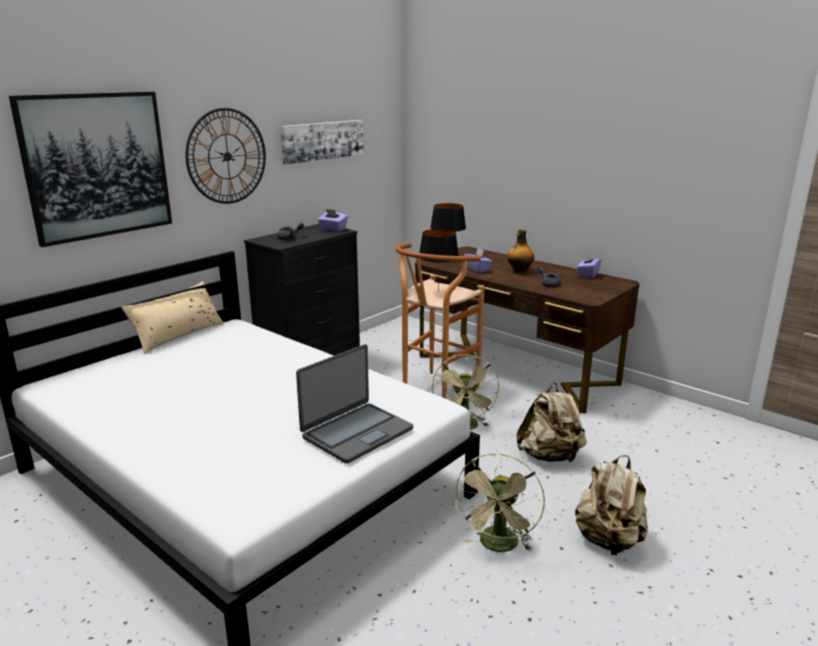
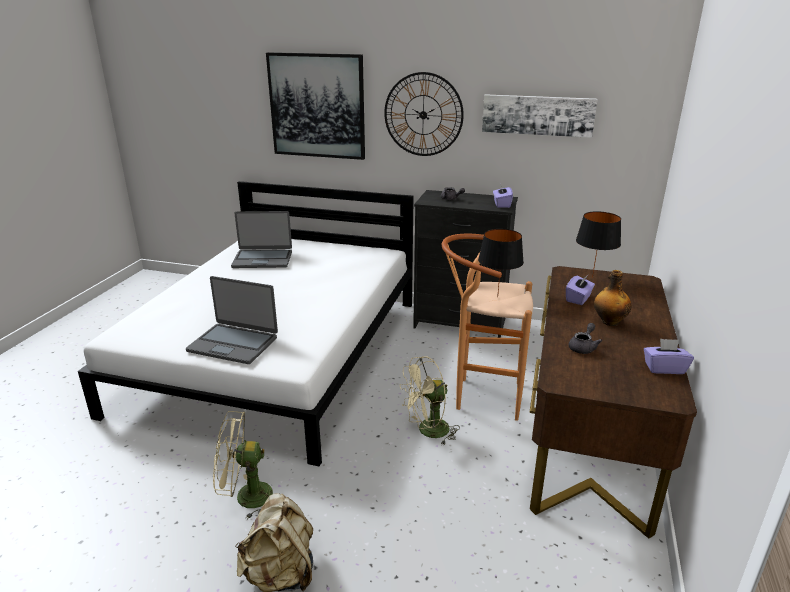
camera: 65 degrees right, 5 degrees up
beige pillow [121,281,224,354] -> none
beige backpack [517,382,587,462] -> none
none -> laptop [231,211,292,268]

